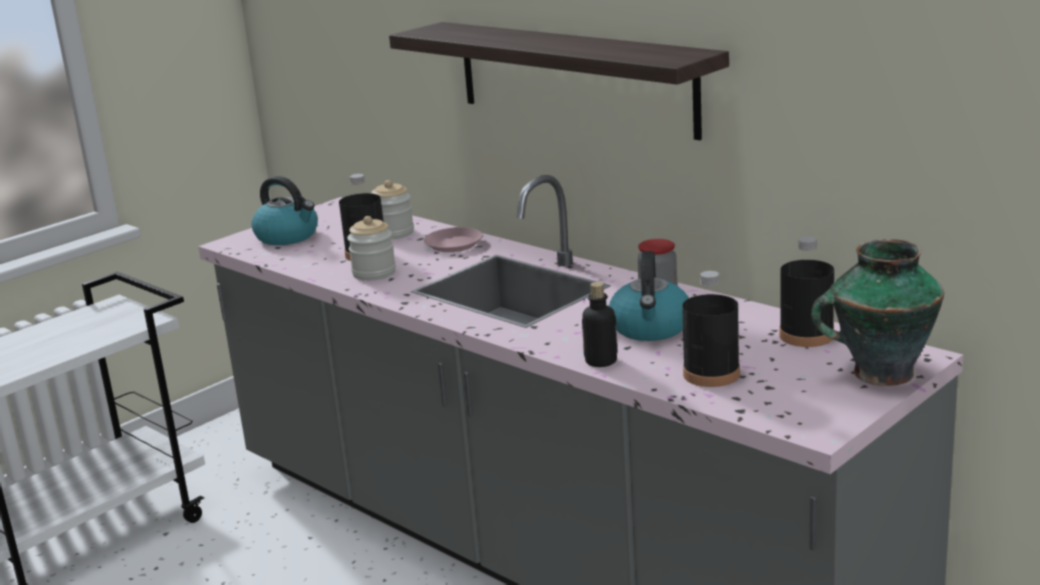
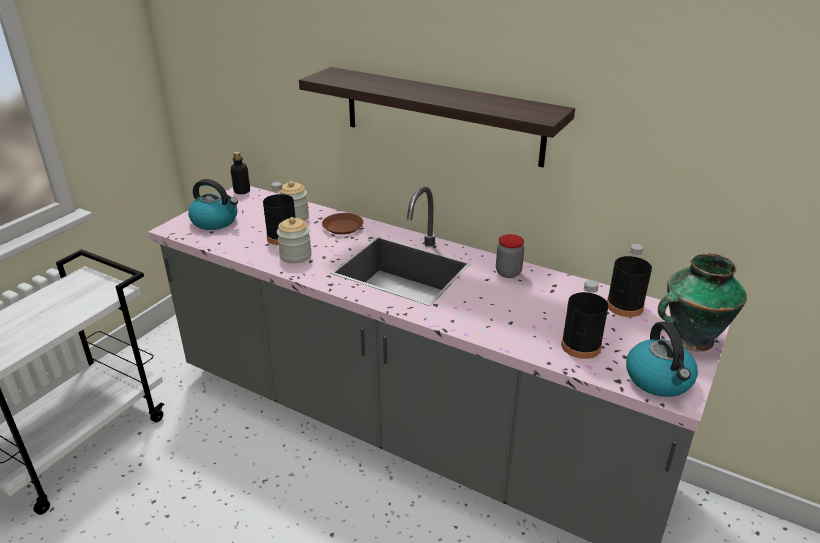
camera: 15 degrees left, 10 degrees up
pink plate [424,227,483,252] -> brown plate [322,213,363,235]
bottle [582,282,618,367] -> bottle moved to [231,151,250,194]
kettle [609,251,689,341] -> kettle moved to [626,322,698,397]

